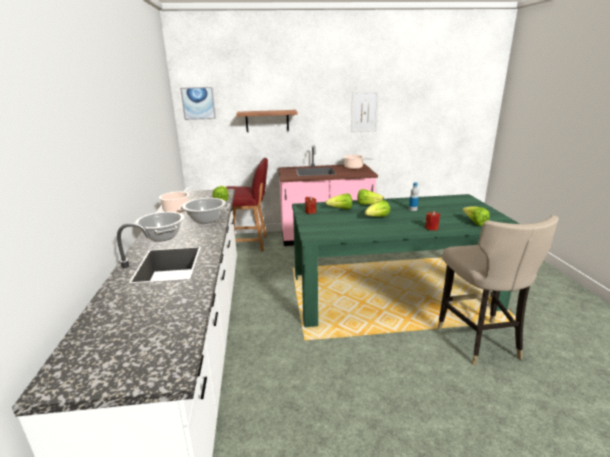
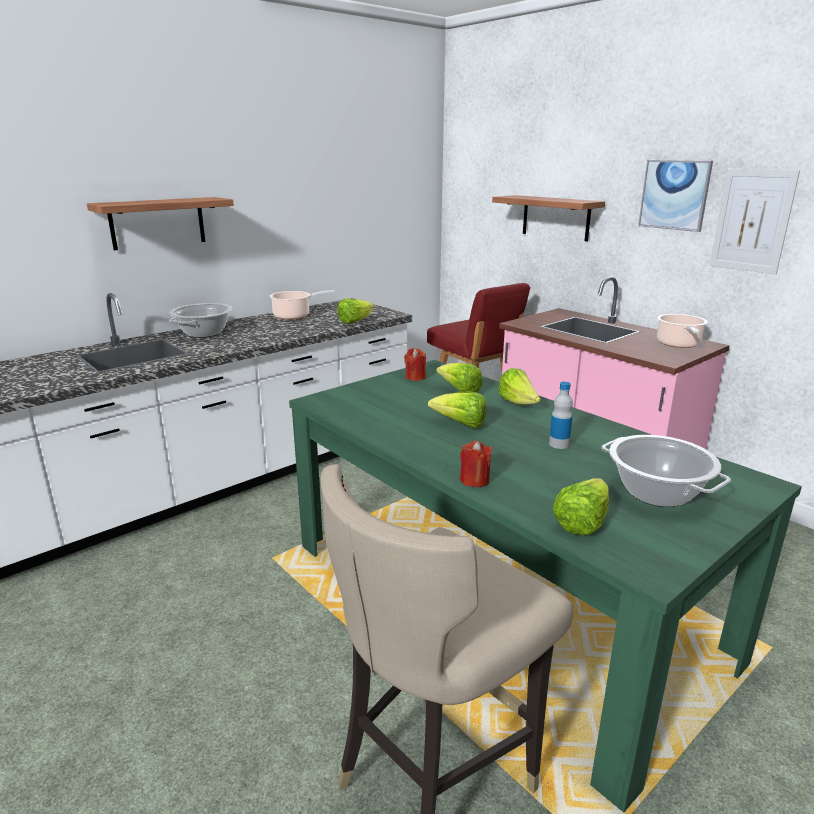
camera: 55 degrees right, 0 degrees up
cooking pot [178,198,230,224] -> cooking pot moved to [602,435,731,507]
picture [180,87,216,120] -> picture moved to [638,160,713,232]
none -> shelf [87,197,234,251]

